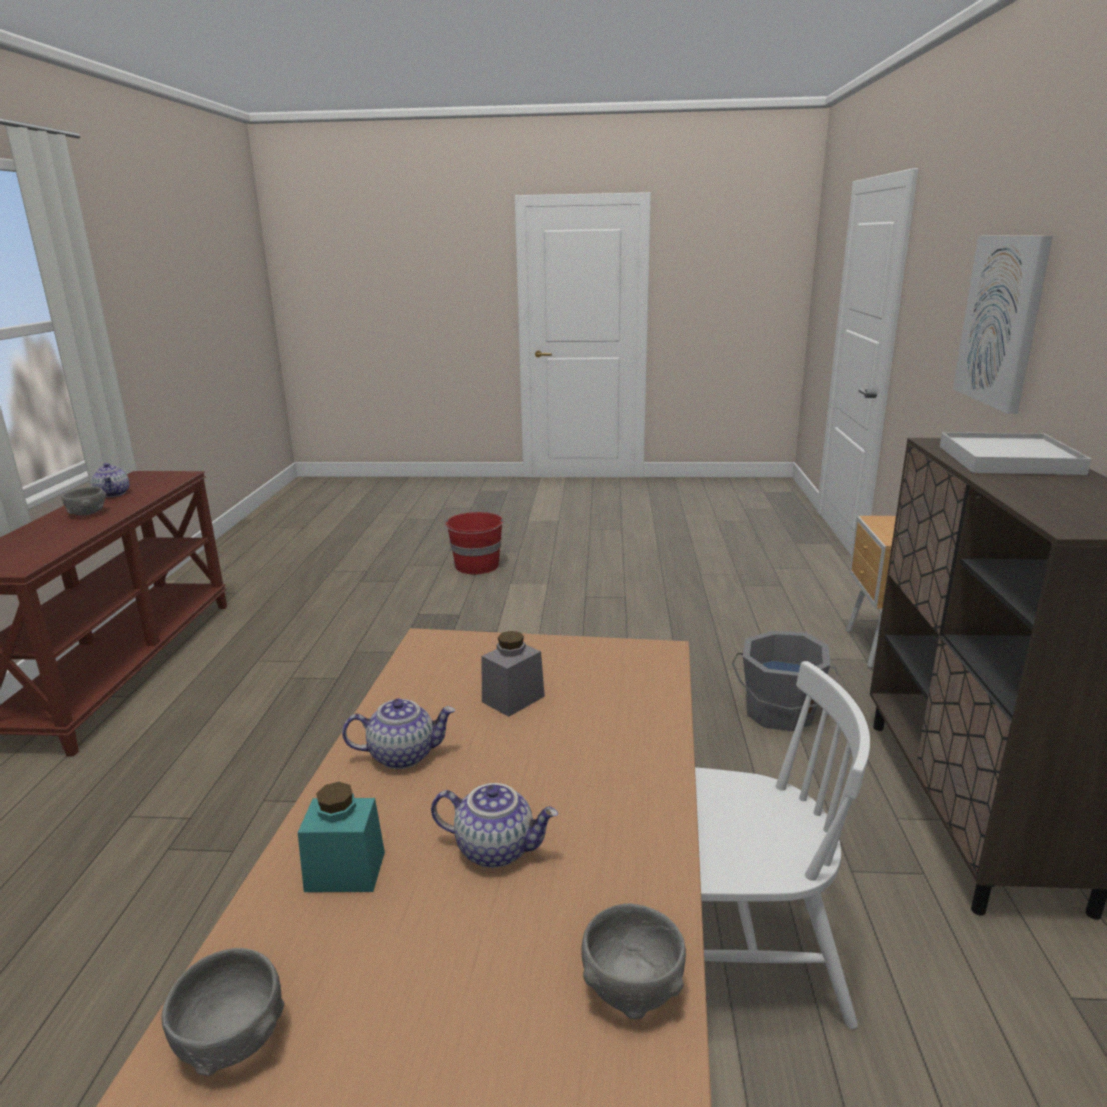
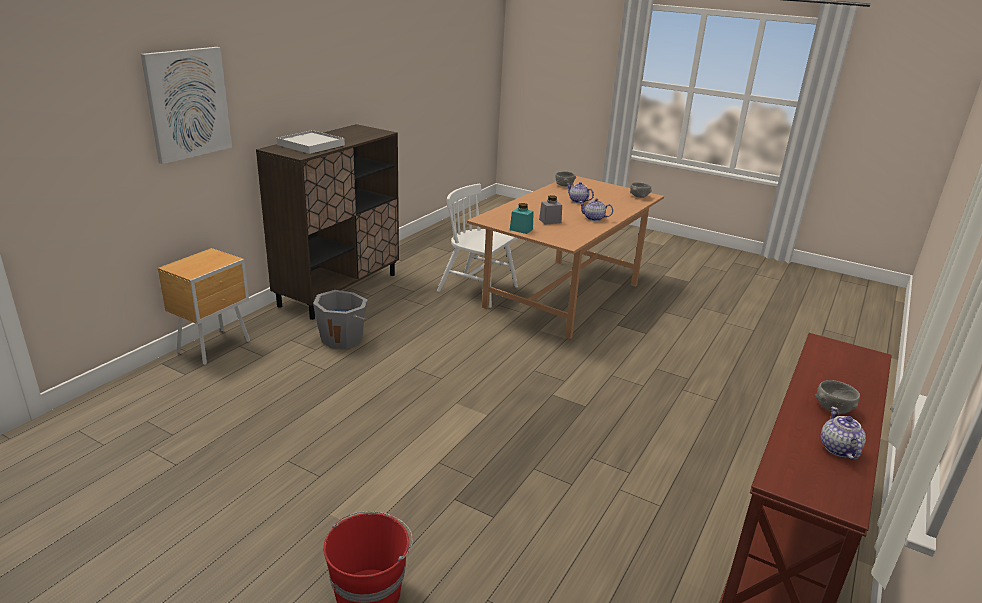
camera: 155 degrees left, 5 degrees up
turquoise jar [298,782,385,892] -> turquoise jar moved to [510,203,534,234]

